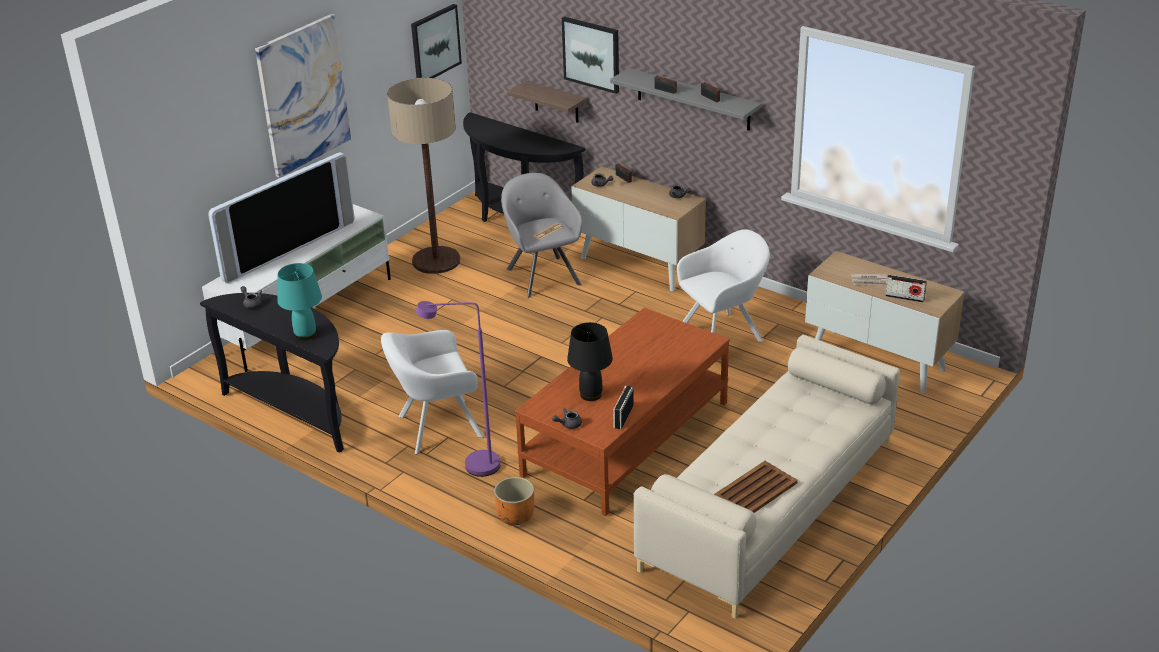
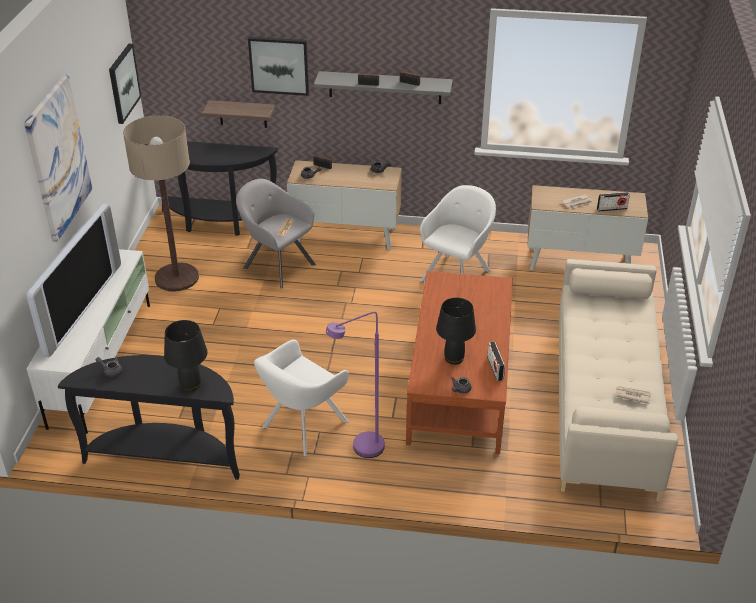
camera: 30 degrees left, 5 degrees up
turquoise table lamp [277,263,322,341] -> black table lamp [164,320,208,392]
orange planter [494,477,534,525] -> none
brown tray [714,461,798,513] -> newspaper [615,386,651,404]

